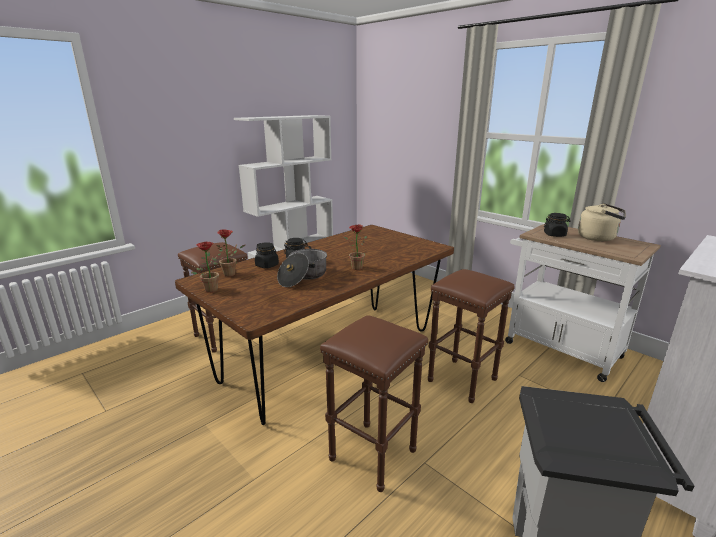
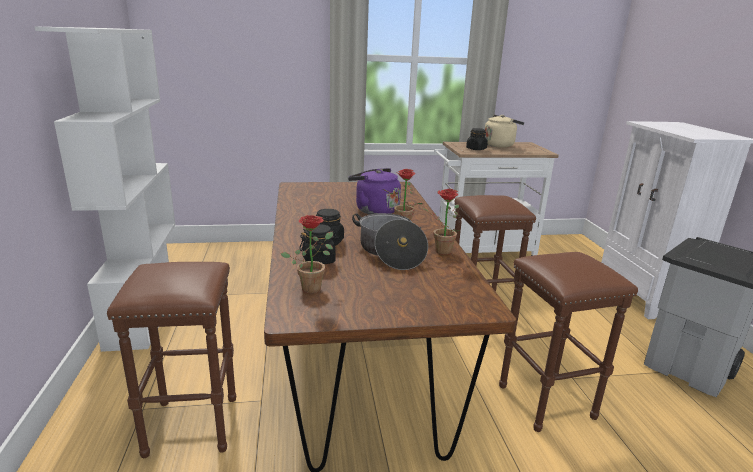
camera: 55 degrees left, 0 degrees up
potted plant [191,242,219,293] -> potted plant moved to [421,189,459,255]
none -> purple kettle [348,168,401,214]

